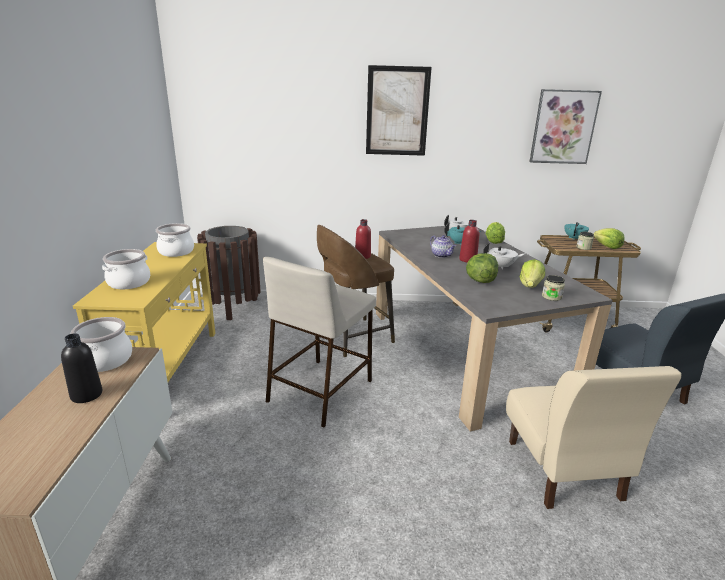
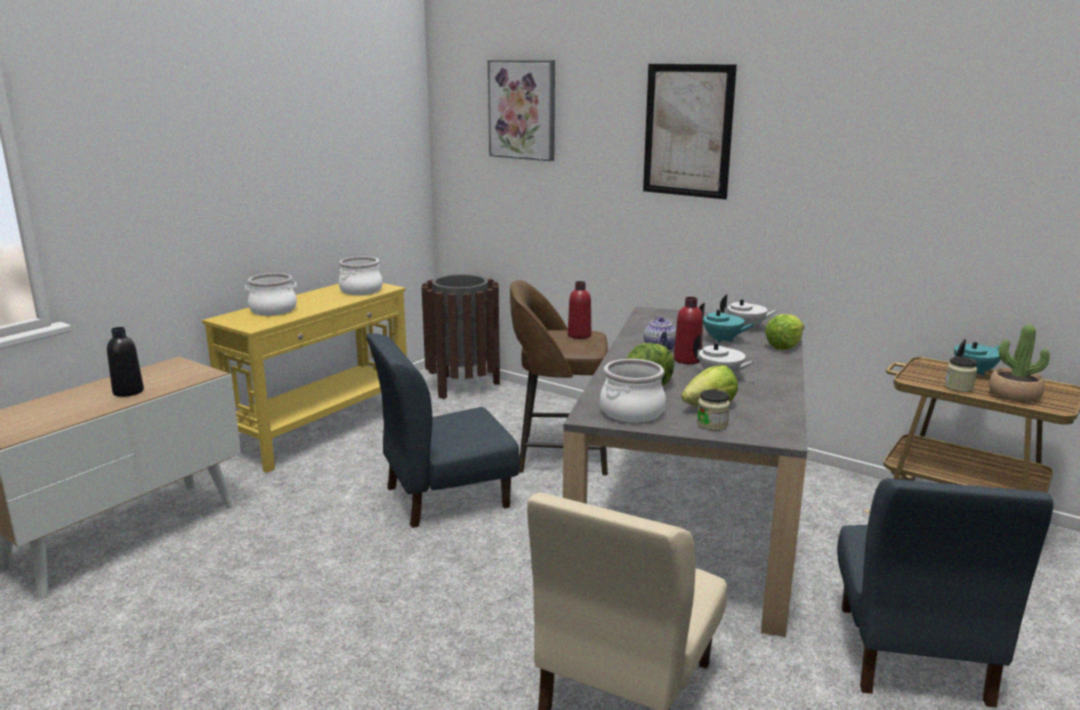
camera: 35 degrees right, 5 degrees down
cooking pot [71,317,132,372] -> cooking pot moved to [600,359,666,423]
beige stool [263,257,376,427] -> blue chair [366,333,520,528]
picture [530,89,602,164] -> picture moved to [488,60,555,161]
lettuce [593,228,625,249] -> potted plant [989,324,1050,402]

